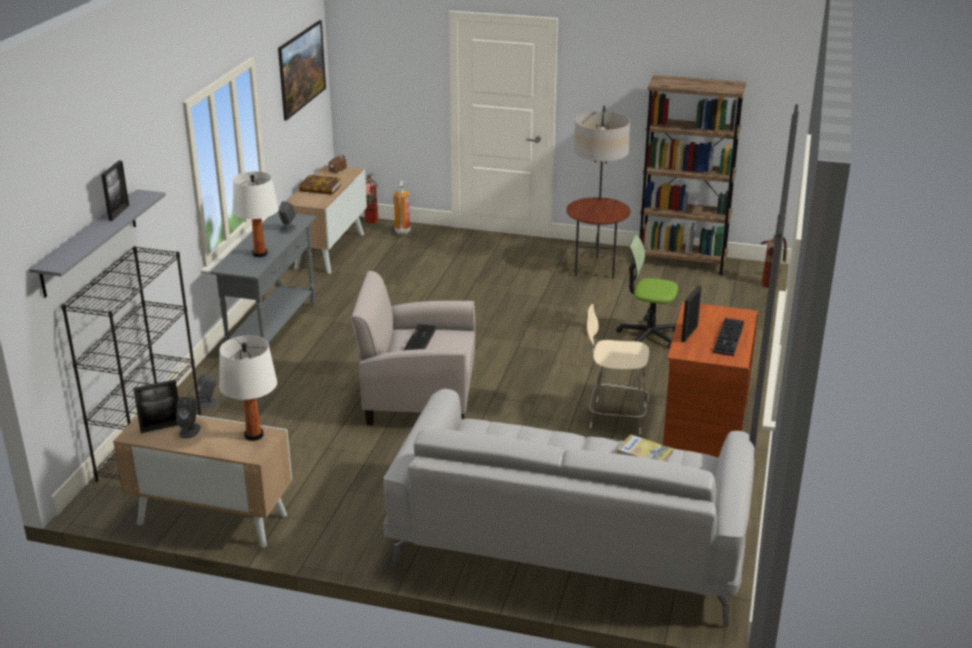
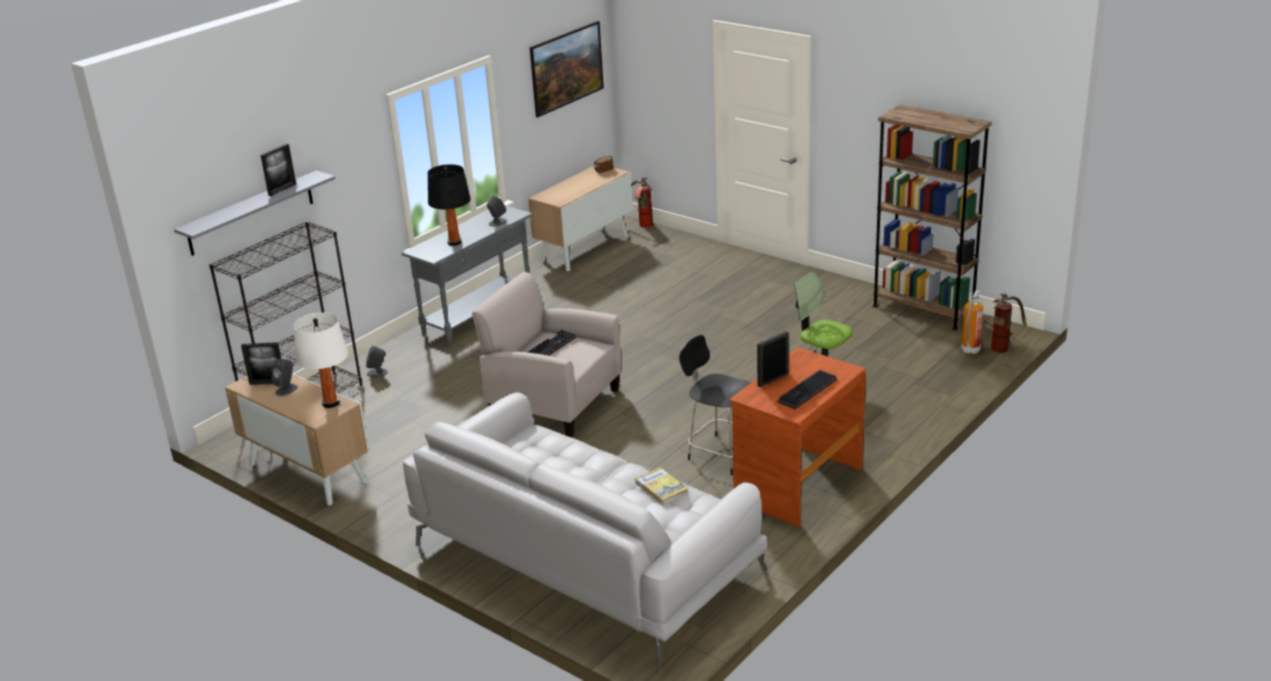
camera: 25 degrees right, 0 degrees up
white table lamp [233,171,278,257] -> black table lamp [428,164,471,246]
book [299,175,342,195] -> none
fire extinguisher [393,180,410,234] -> fire extinguisher moved to [961,289,984,354]
floor lamp [566,105,631,279] -> none
beige chair [587,304,649,434] -> black chair [679,335,751,475]

